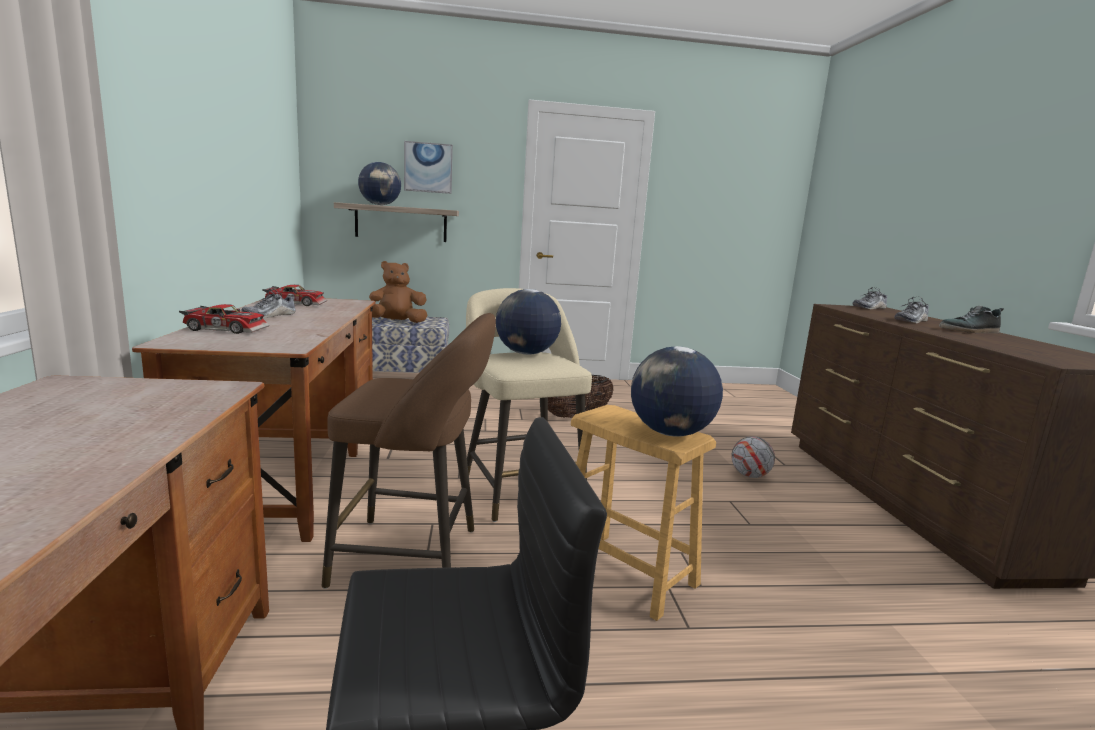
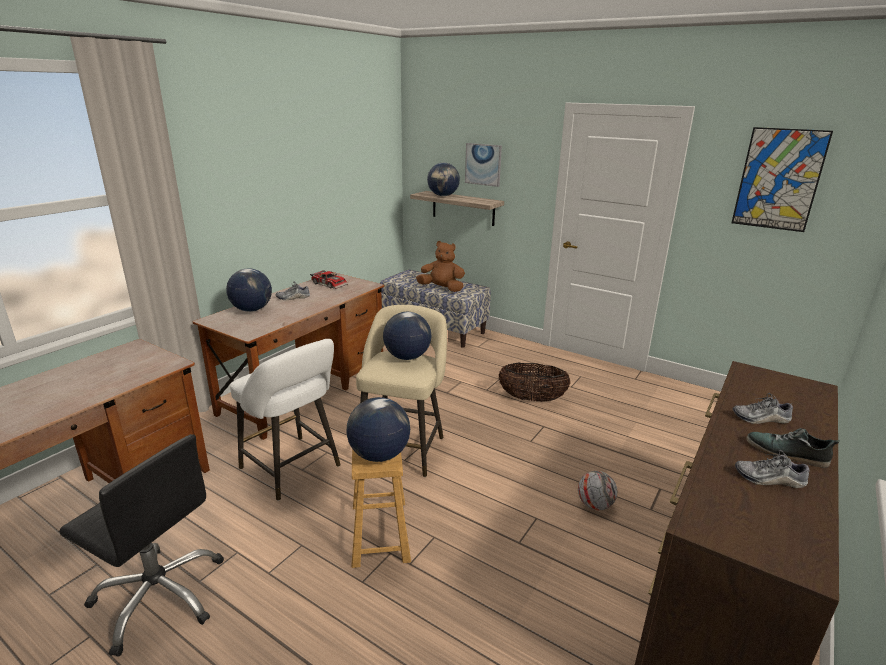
camera: 40 degrees right, 10 degrees up
toy car [179,304,269,334] -> globe [226,269,272,312]
brown stool [322,313,496,589] -> white stool [230,339,341,501]
shoe [853,287,887,310] -> shoe moved to [735,450,810,488]
none -> picture [731,127,833,232]

